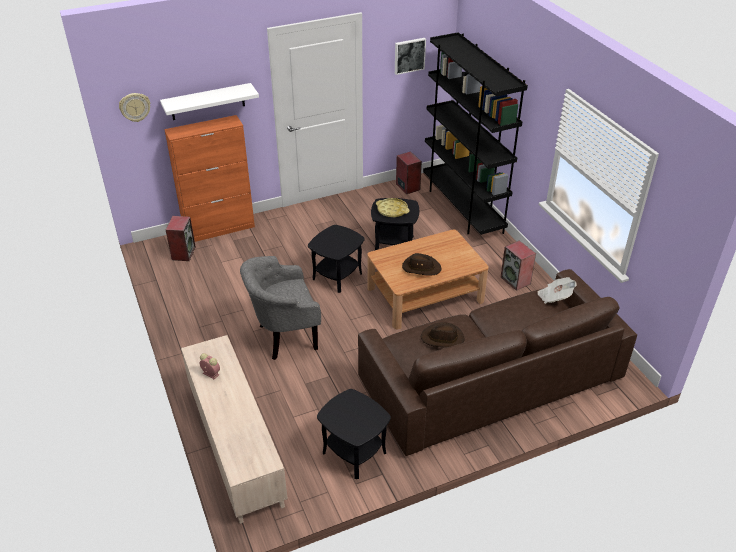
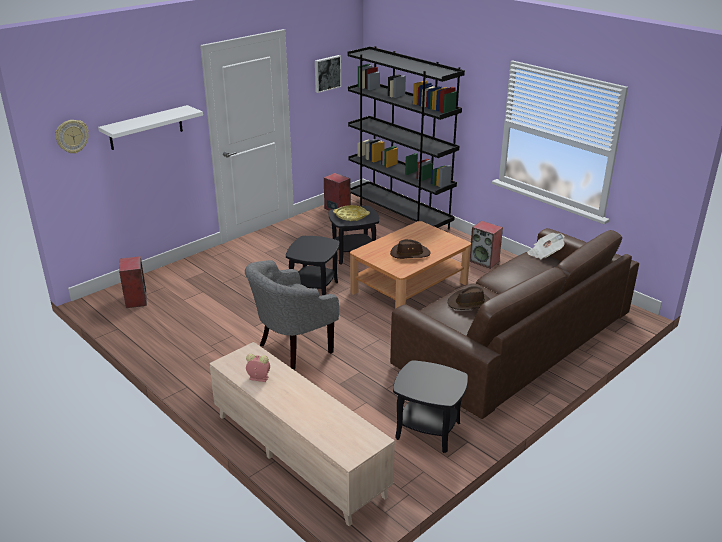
camera: 20 degrees left, 10 degrees down
orange cabinet [164,115,255,242] -> none

